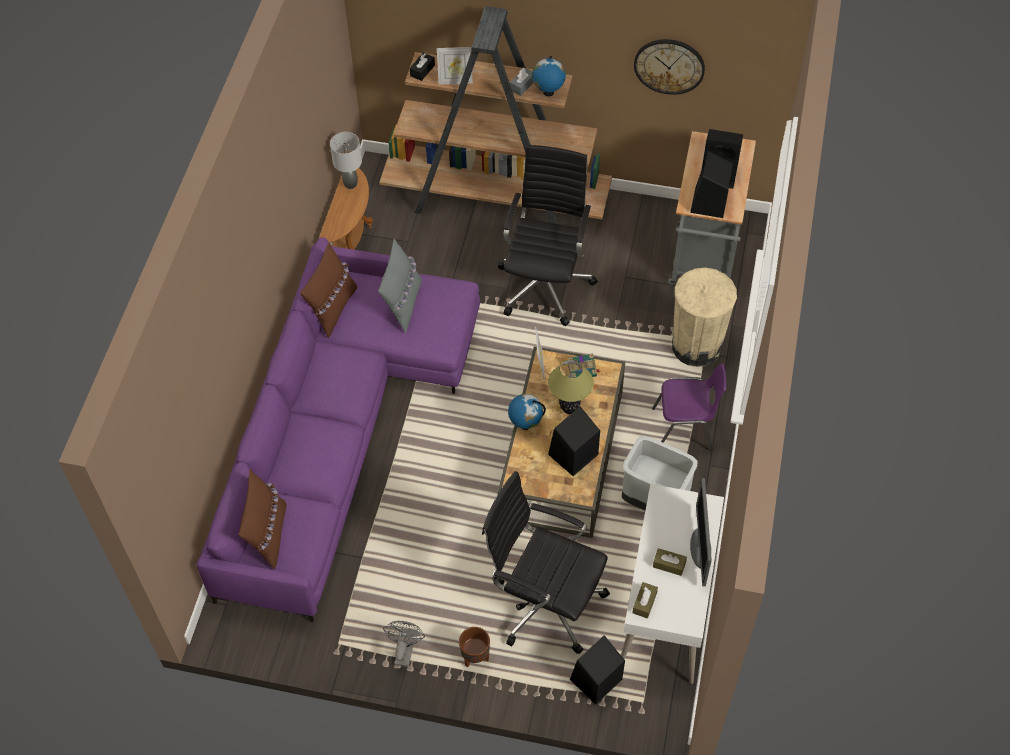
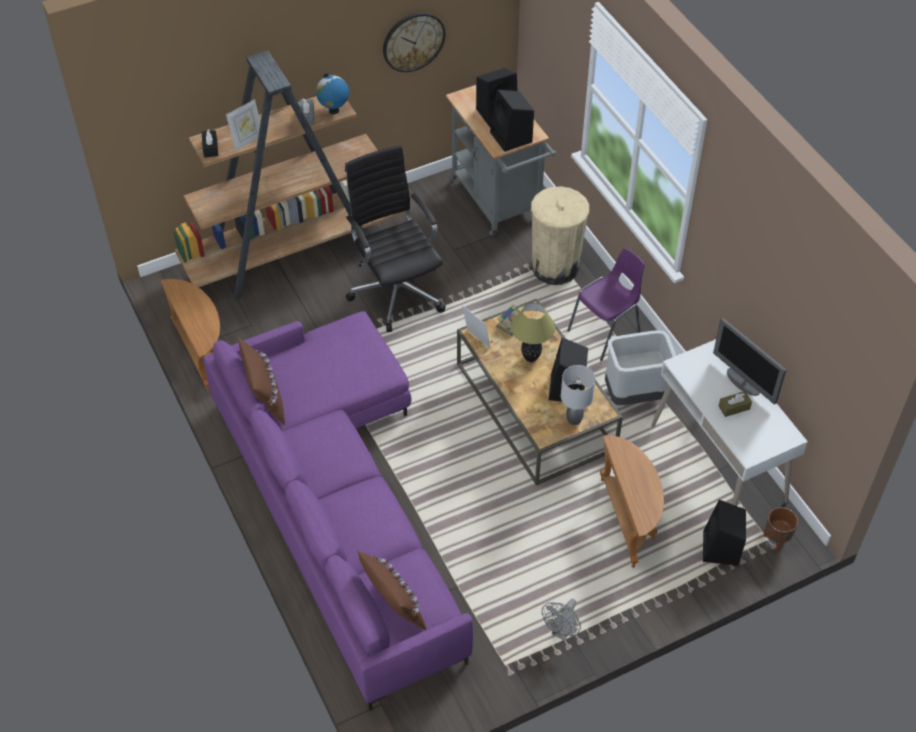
camera: 40 degrees left, 5 degrees down
grey table lamp [330,132,362,189] -> grey table lamp moved to [561,365,595,425]
grey pillow [378,239,422,333] -> none
grey fan [383,621,425,667] -> grey fan turned 120 degrees counterclockwise [542,599,581,641]
brown planter [459,627,490,668] -> brown planter moved to [764,507,798,552]
black office chair [482,471,610,654] -> brown side table [600,435,664,568]
globe [508,394,546,430] -> none
brown tissue box [633,582,658,619] -> none

